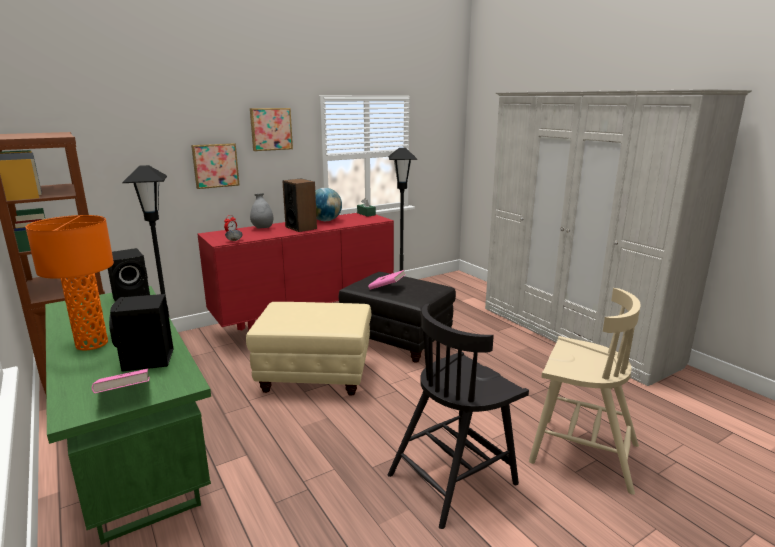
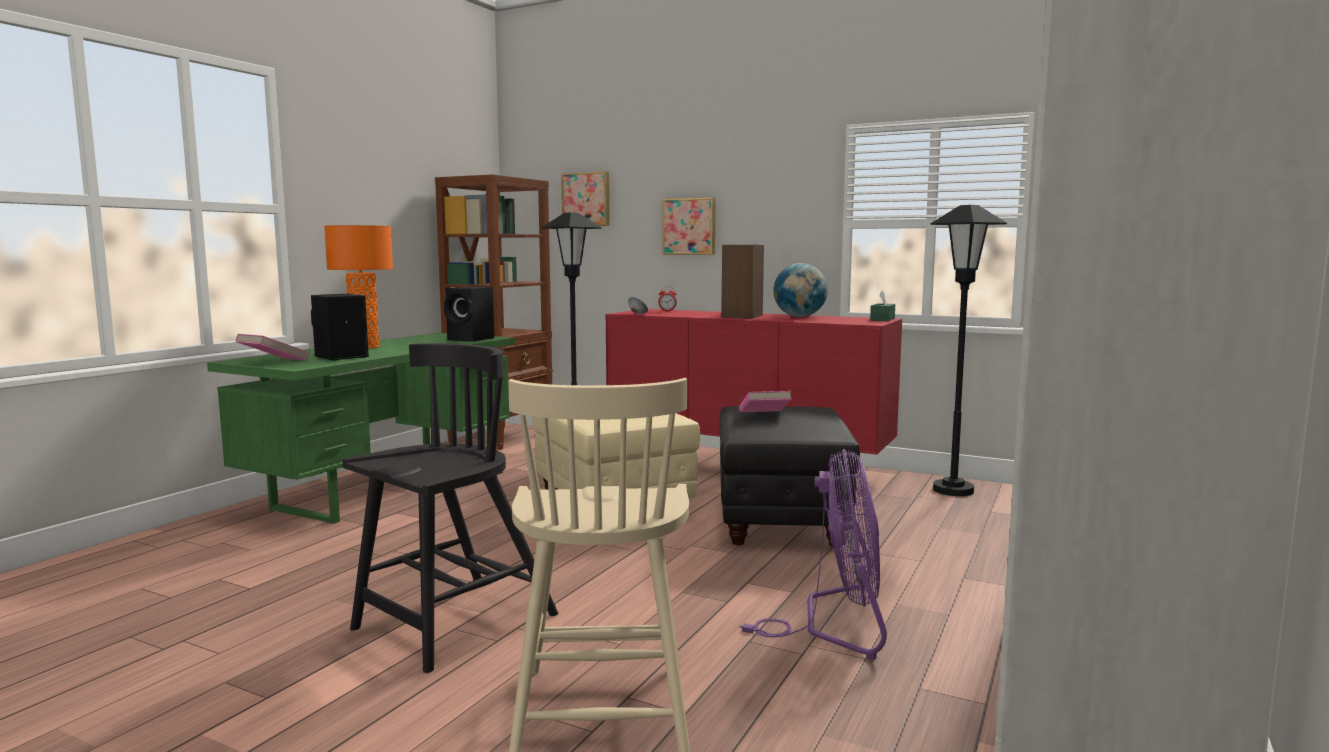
camera: 60 degrees right, 10 degrees down
picture [250,108,293,151] -> picture moved to [561,171,610,226]
grey vase [250,193,273,229] -> none
black chair [388,303,529,529] -> black chair turned 105 degrees clockwise [342,343,558,673]
none -> purple fan [739,449,887,660]

